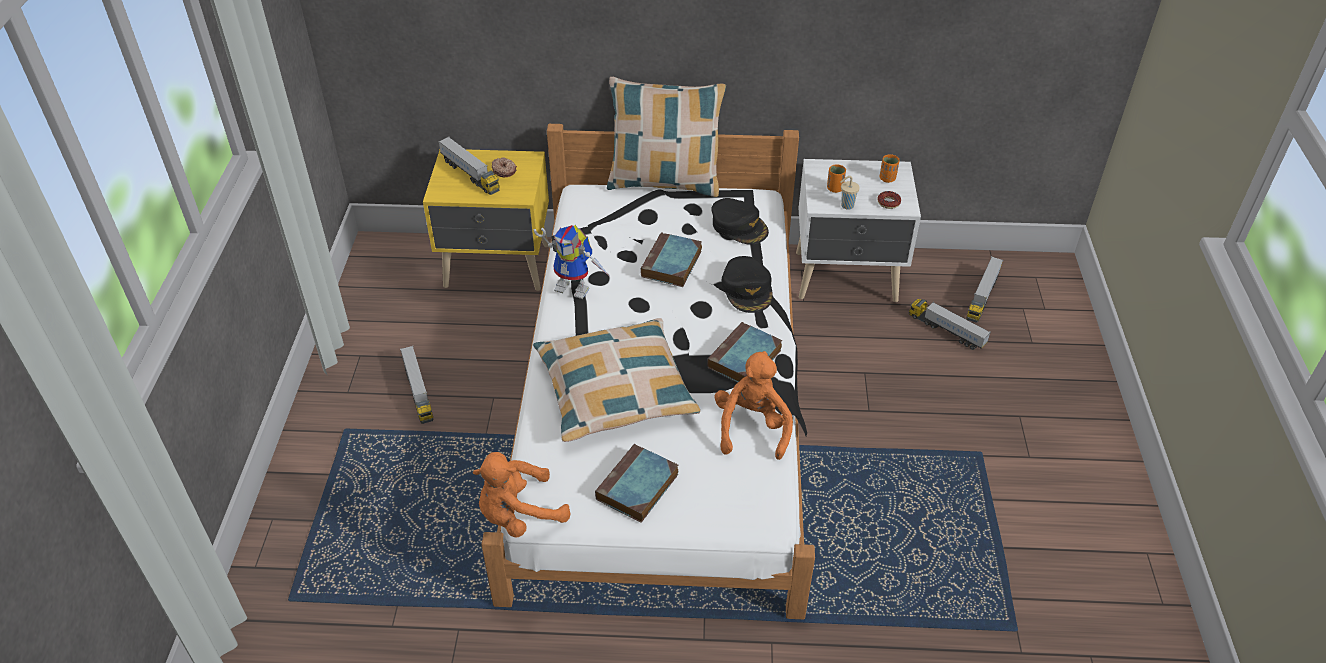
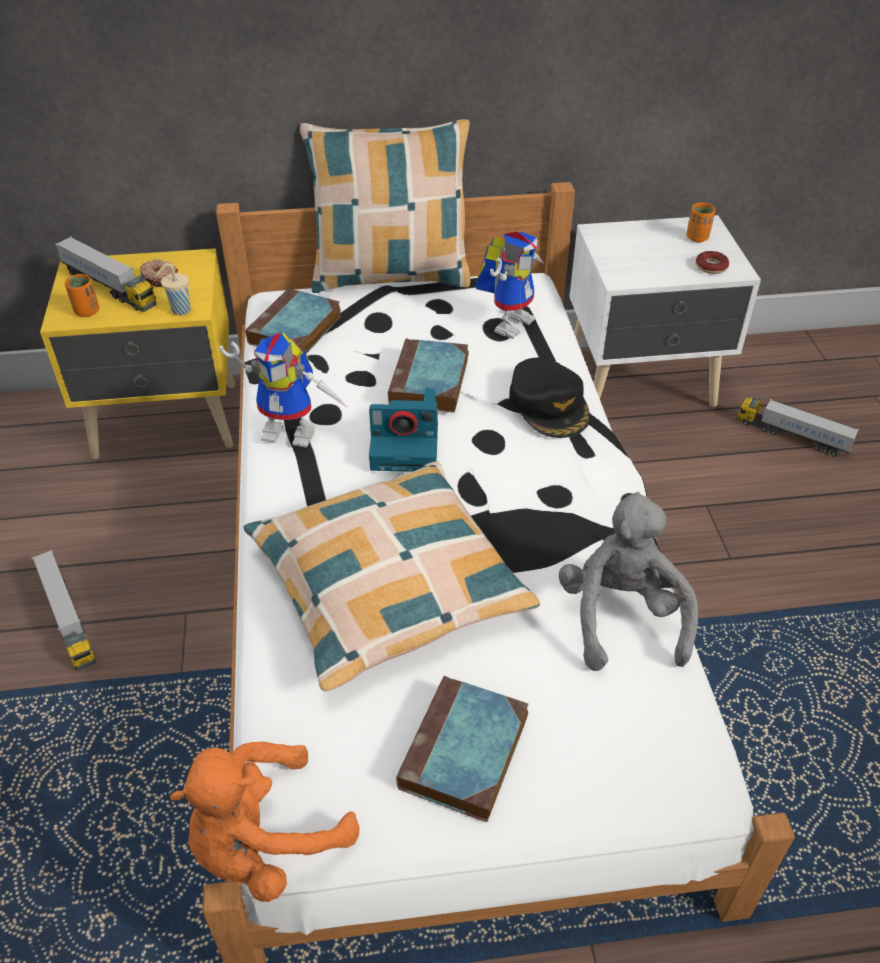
camera: 10 degrees left, 0 degrees up
book [707,322,782,383] -> book moved to [245,288,341,353]
black cap [712,198,769,245] -> toy robot [476,231,545,339]
orange plush toy [715,351,793,460] -> grey plush toy [559,492,698,671]
orange cup [827,164,846,193] -> orange cup moved to [65,274,99,317]
beige cup [840,176,860,210] -> beige cup moved to [156,263,191,315]
toy truck [966,256,1003,323] -> none
none -> camera [369,388,438,472]

